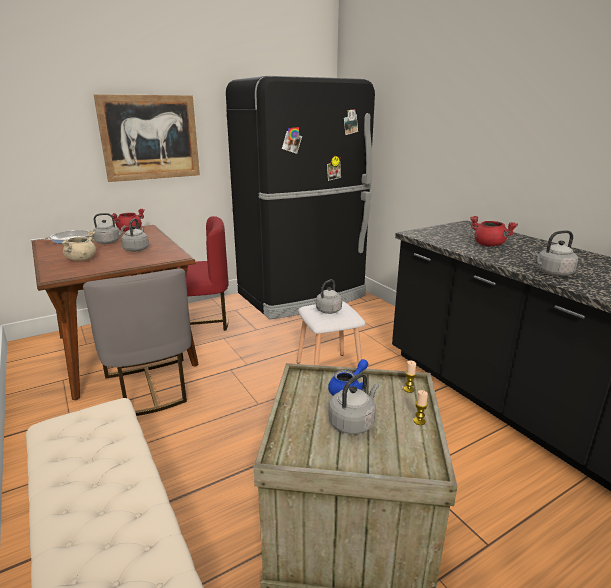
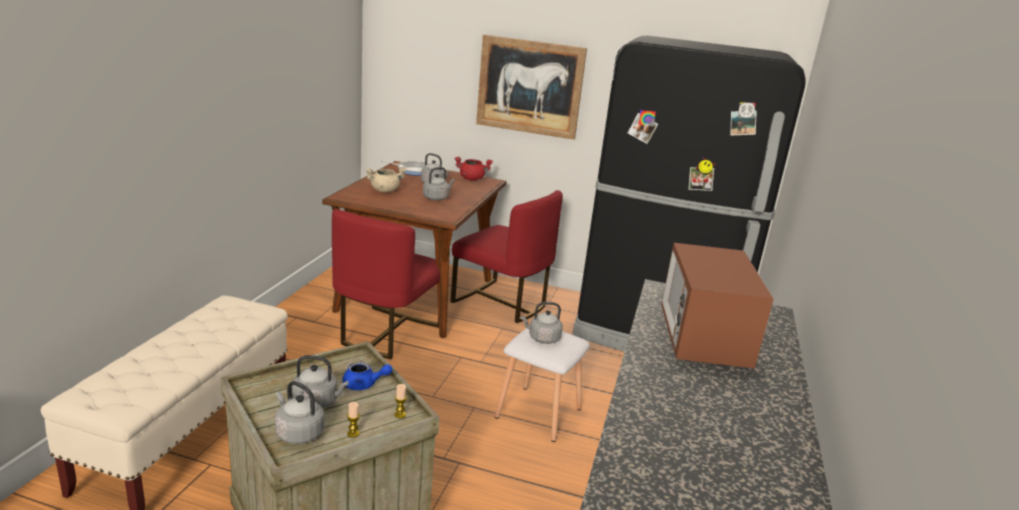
camera: 45 degrees right, 0 degrees up
grey chair [83,268,191,416] -> red chair [332,209,440,359]
red cooking pot [470,216,518,246] -> microwave [661,243,774,368]
grey kettle [532,230,578,276] -> grey kettle moved to [275,381,324,444]

